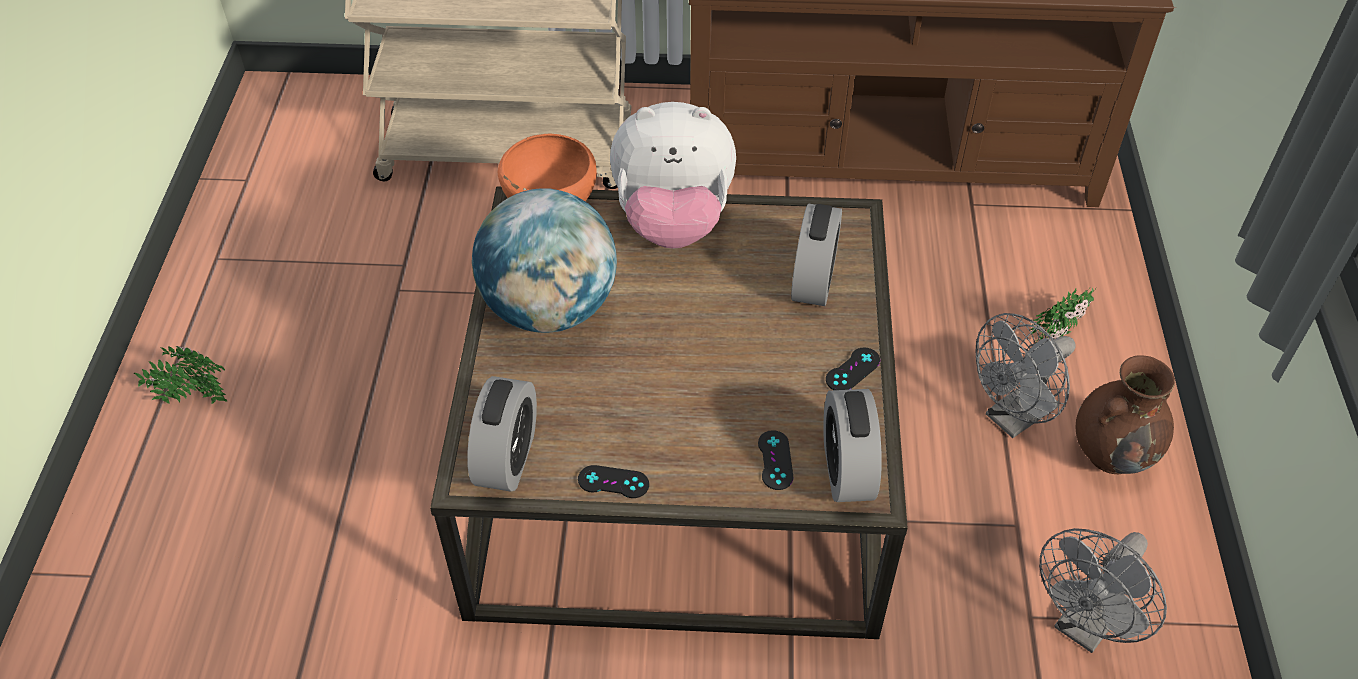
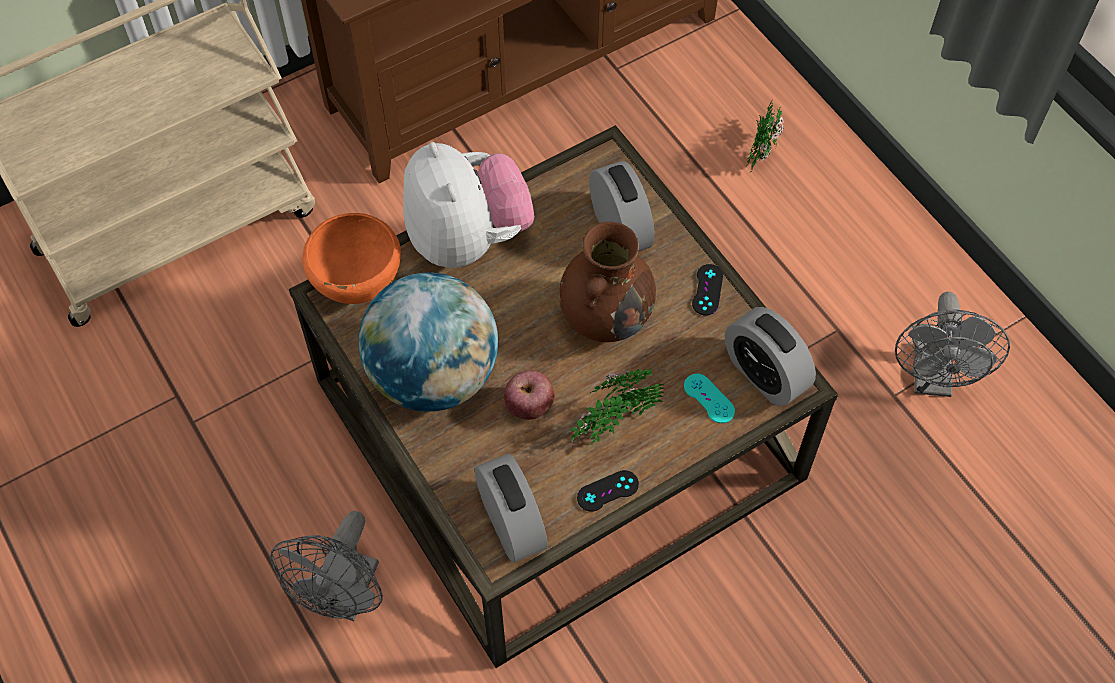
camera: 35 degrees left, 10 degrees up
potted plant [134,346,227,404] -> potted plant moved to [570,368,665,445]
plush toy [610,102,736,249] -> plush toy turned 75 degrees counterclockwise [403,142,535,268]
black game controller [758,430,793,490] -> turquoise game controller [684,374,735,423]
grey fan [976,313,1076,438] -> grey fan moved to [270,511,383,621]
brown vase [1075,355,1175,474] -> brown vase moved to [559,222,656,342]
none -> apple [504,371,555,420]

